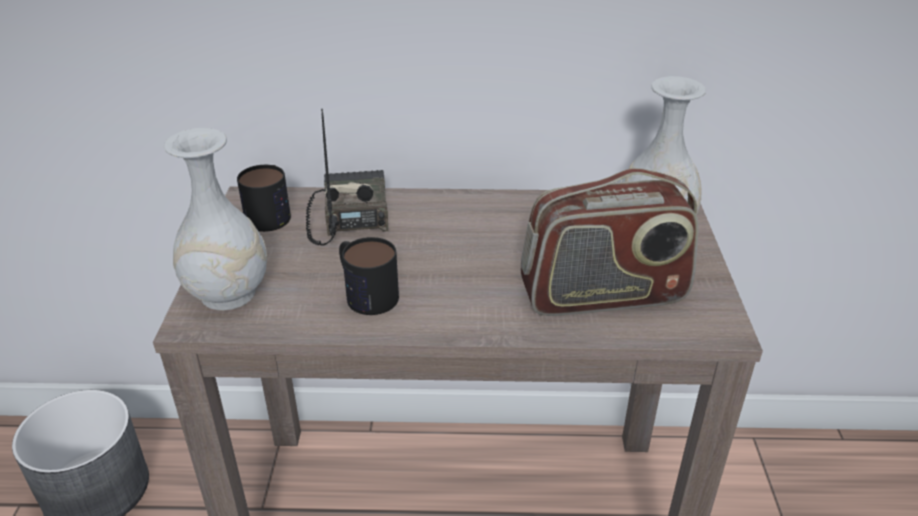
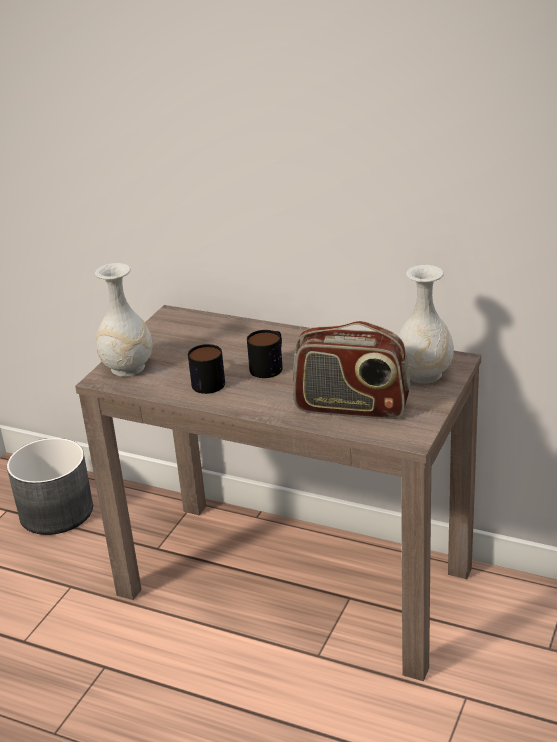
camera: 25 degrees right, 5 degrees down
mug [237,165,291,232] -> mug moved to [247,330,283,378]
radio [306,109,388,245] -> none

